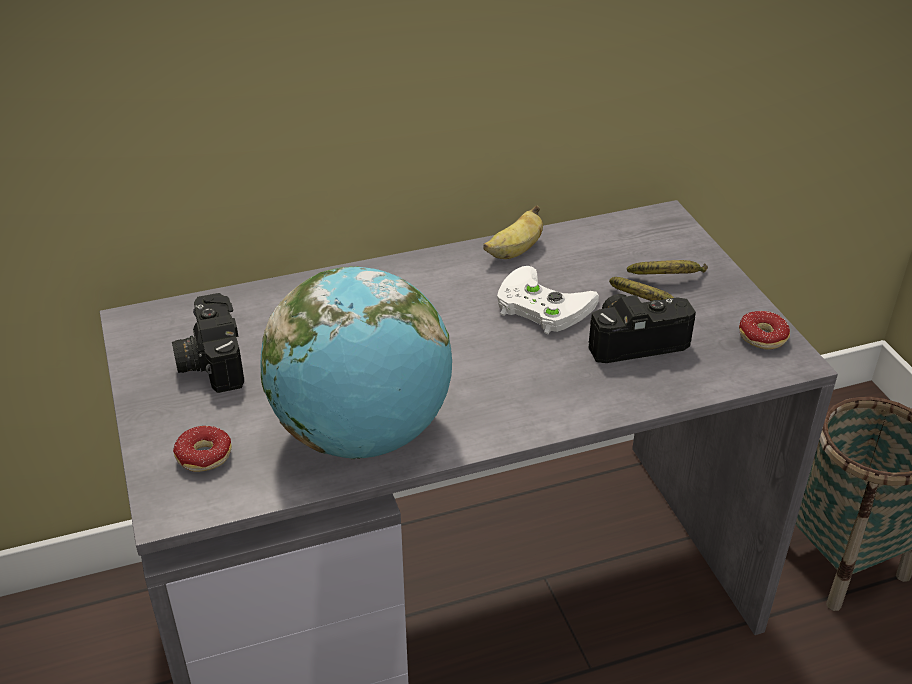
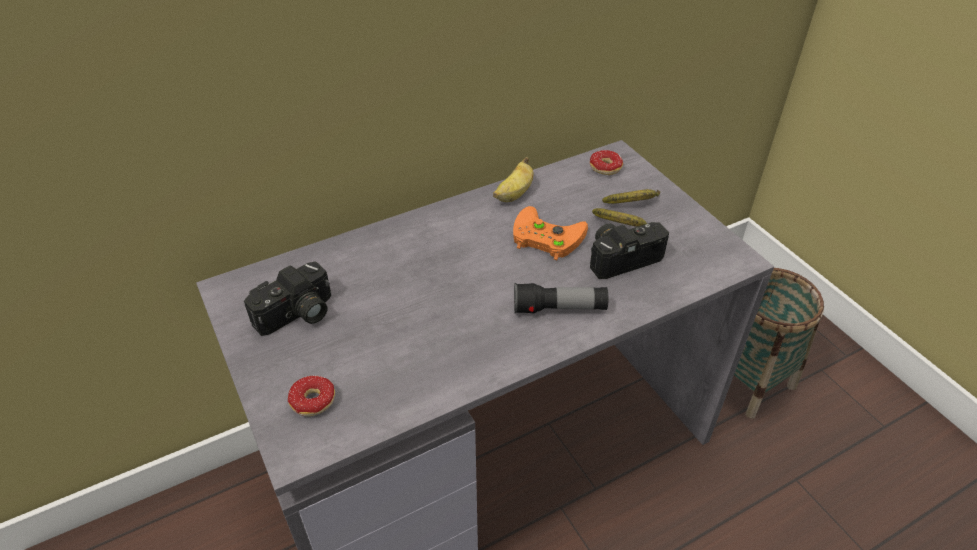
camera: 10 degrees left, 5 degrees up
camera [172,293,244,393] -> camera turned 105 degrees counterclockwise [244,261,331,336]
globe [260,266,452,459] -> none
white game controller [497,266,599,334] -> orange game controller [513,206,588,260]
donut [739,311,790,350] -> donut moved to [590,150,623,175]
none -> flashlight [514,283,608,314]

